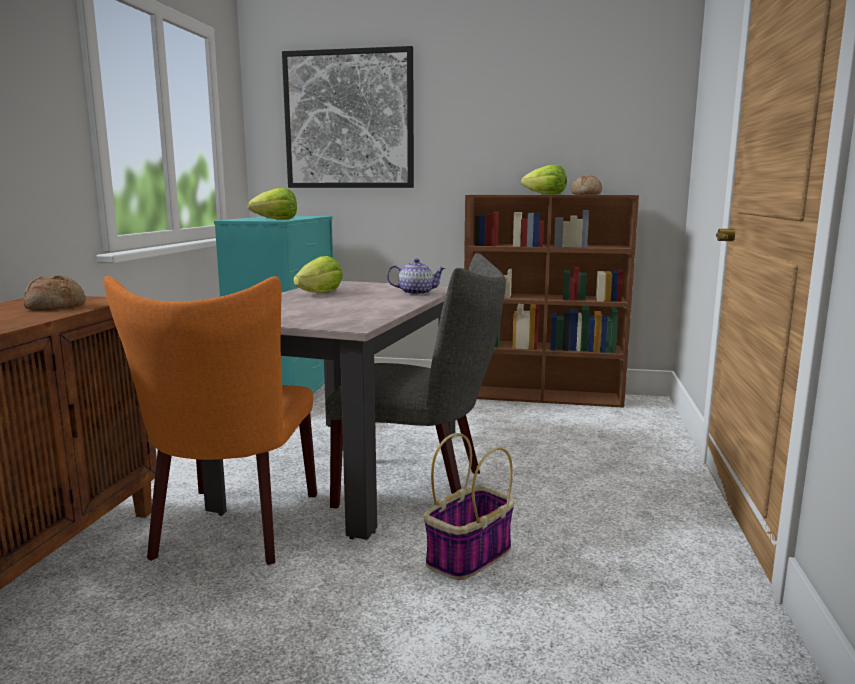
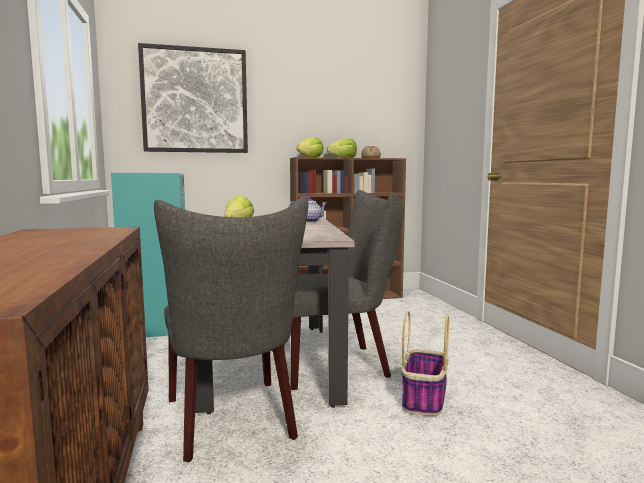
camera: 25 degrees left, 5 degrees down
bread [23,276,86,311] -> none
orange chair [104,276,317,565] -> grey chair [154,197,308,462]
lettuce [248,188,297,220] -> lettuce moved to [296,137,324,157]

